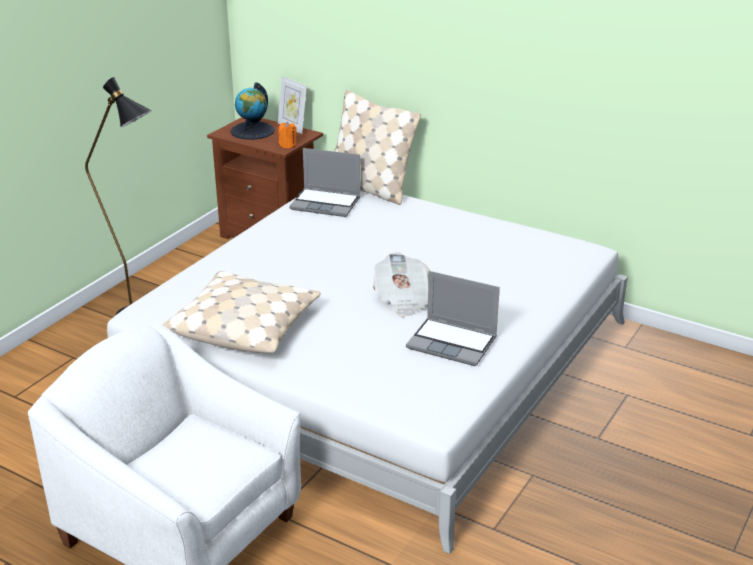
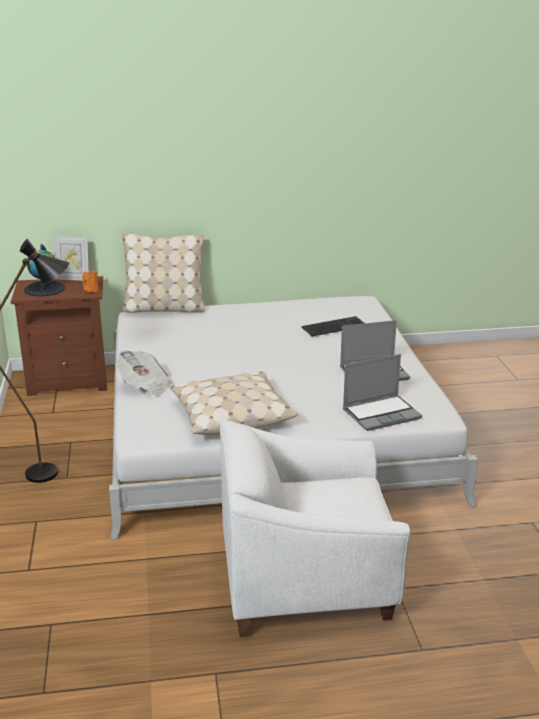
camera: 40 degrees left, 5 degrees down
laptop [289,148,361,217] -> laptop moved to [343,354,422,431]
newspaper [373,252,430,317] -> newspaper moved to [115,350,172,396]
none -> keyboard [302,316,364,336]

